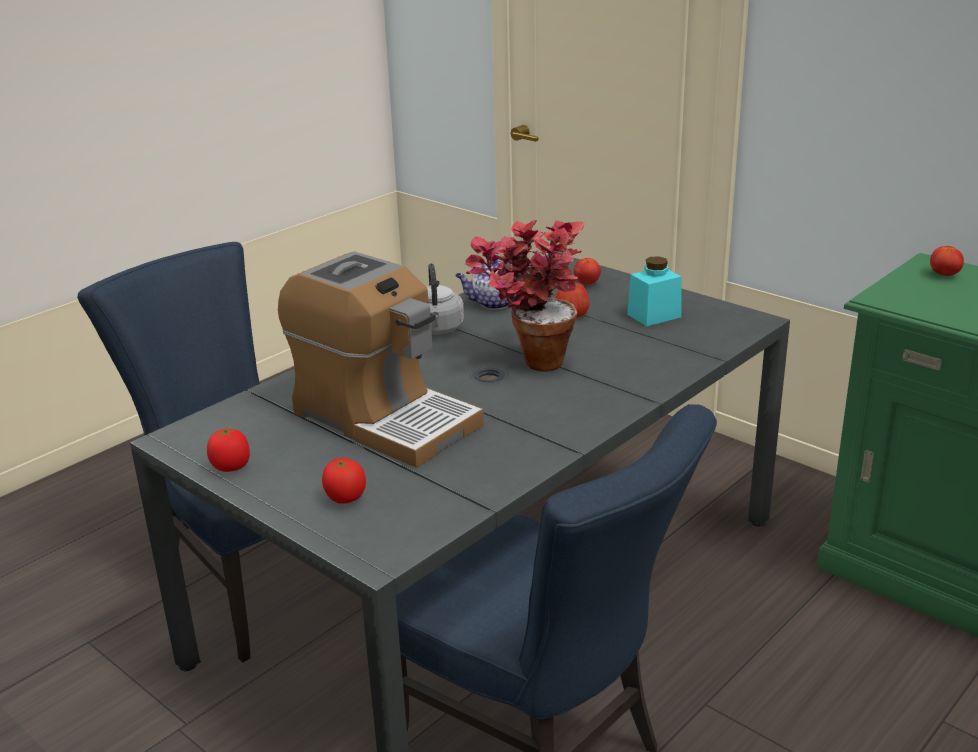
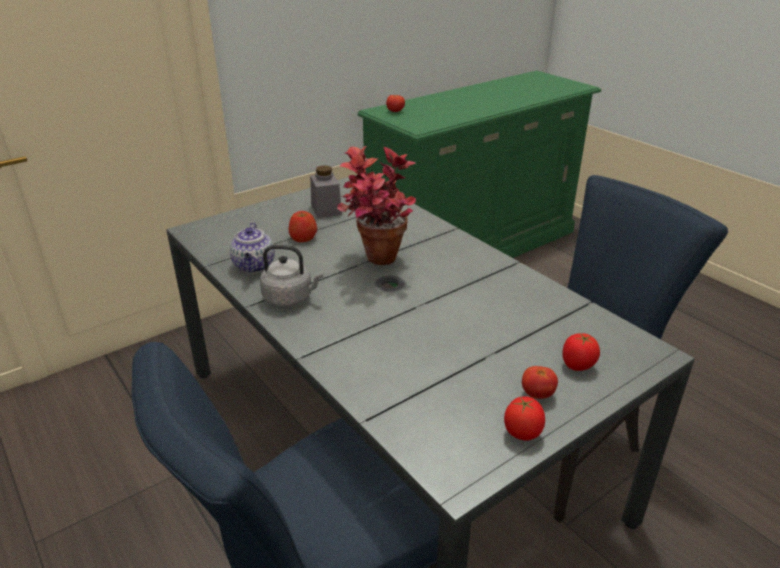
camera: 80 degrees left, 5 degrees up
coffee machine [278,251,484,468] -> none
tomato [574,258,601,285] -> tomato moved to [522,366,558,399]
turquoise jar [627,256,682,326] -> grey jar [310,165,342,218]

